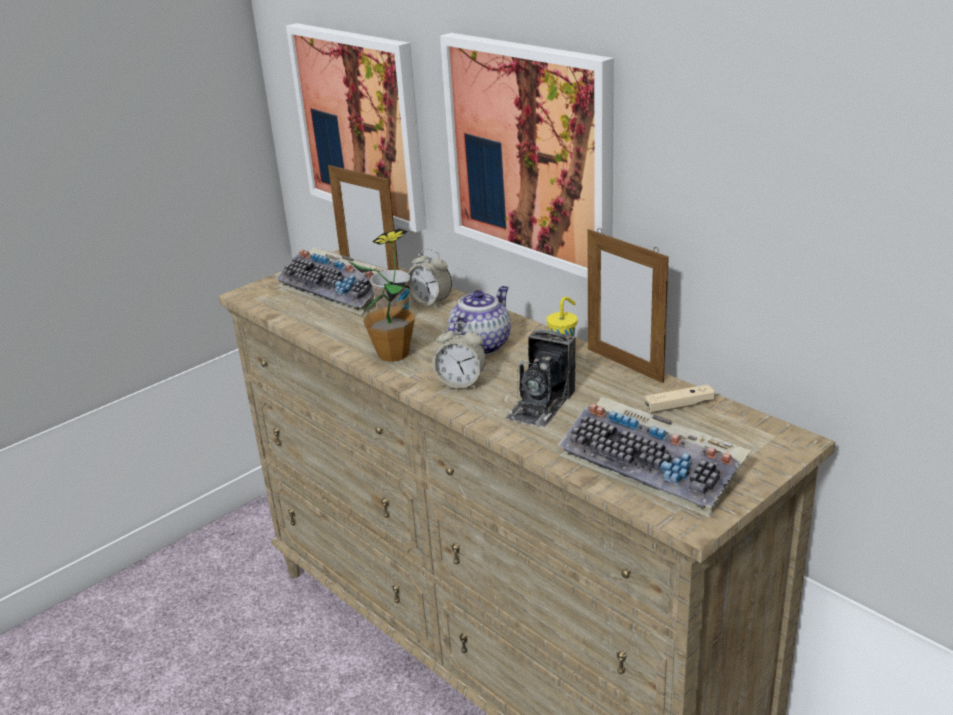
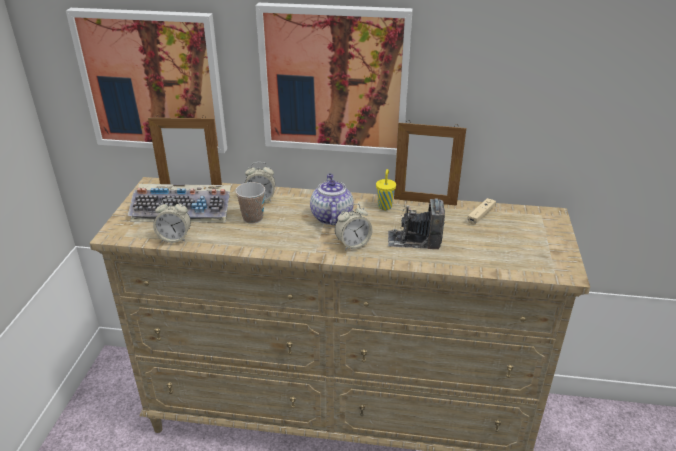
camera: 40 degrees left, 5 degrees up
potted plant [348,229,415,362] -> none
camera [505,329,576,427] -> camera turned 105 degrees clockwise [388,198,445,249]
keyboard [558,397,750,517] -> none
none -> alarm clock [153,198,191,243]

